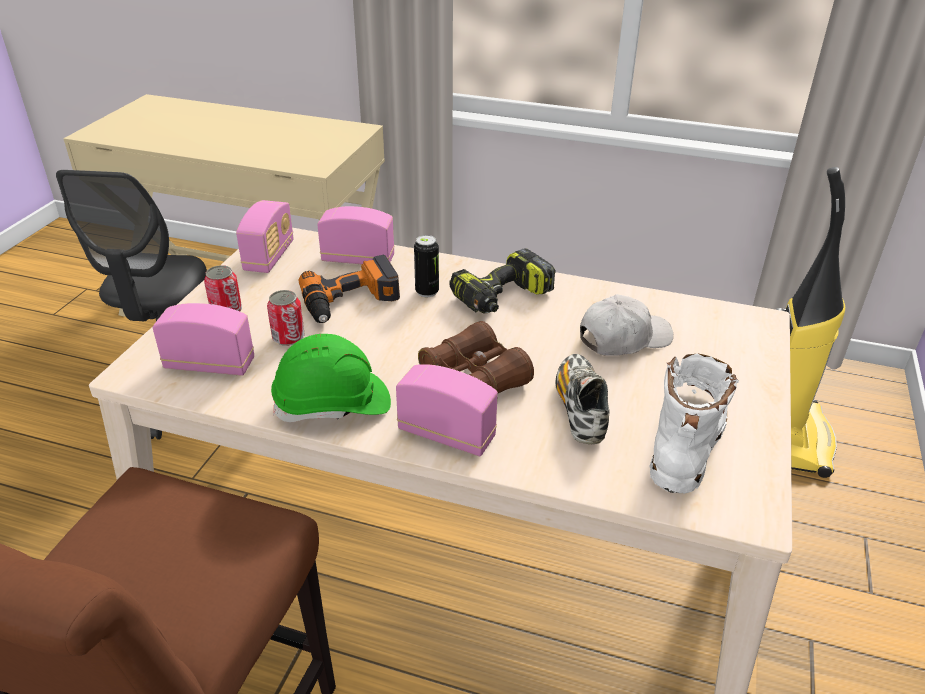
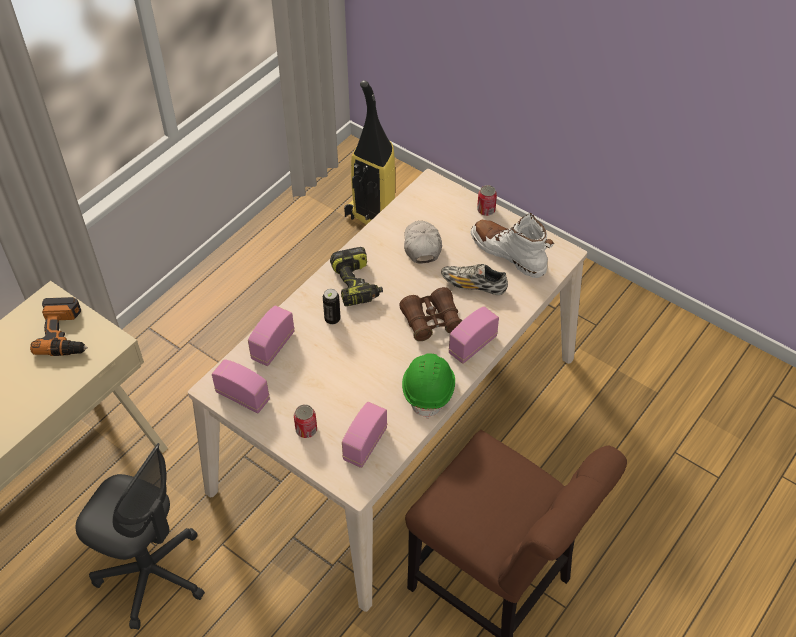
camera: 70 degrees left, 15 degrees up
can [267,290,305,346] -> can moved to [477,185,497,216]
power drill [299,255,400,323] -> power drill moved to [30,297,88,356]

